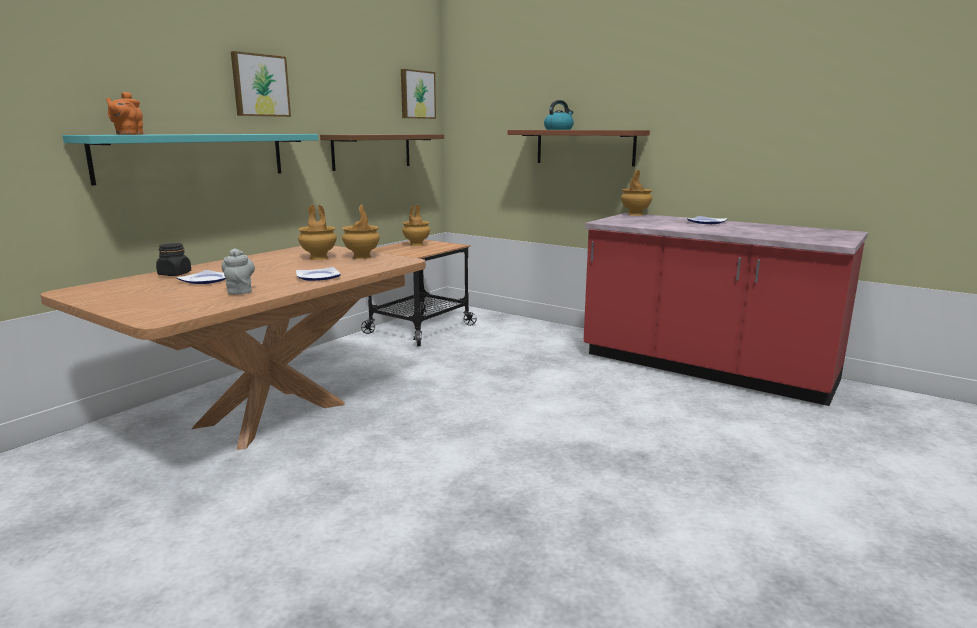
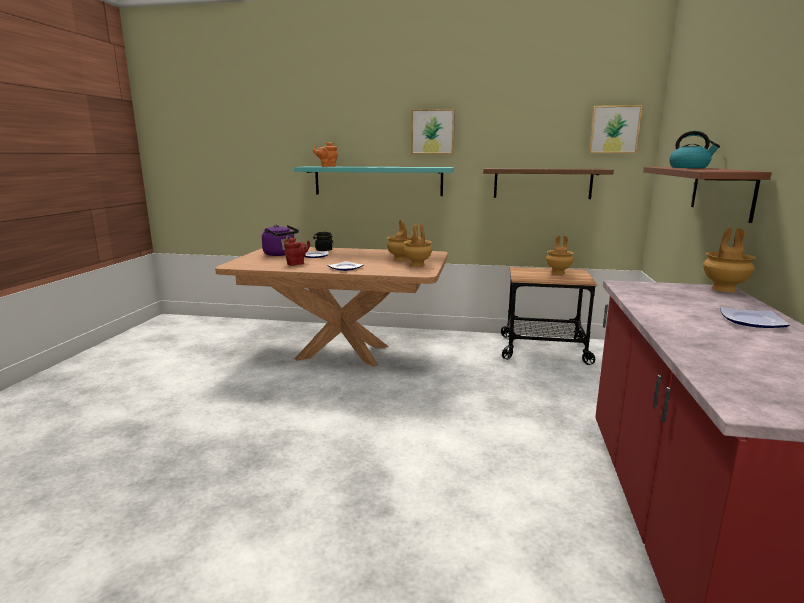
camera: 65 degrees right, 0 degrees up
grey teapot [221,248,255,295] -> red teapot [284,238,310,266]
none -> purple kettle [262,225,299,256]

